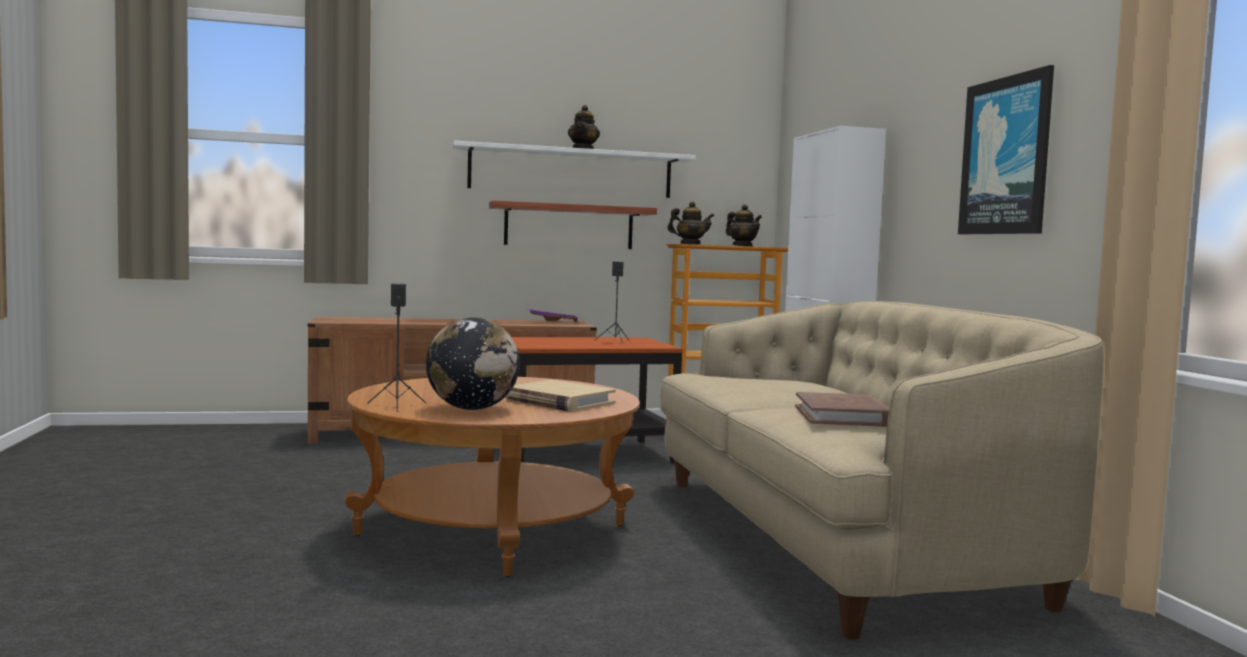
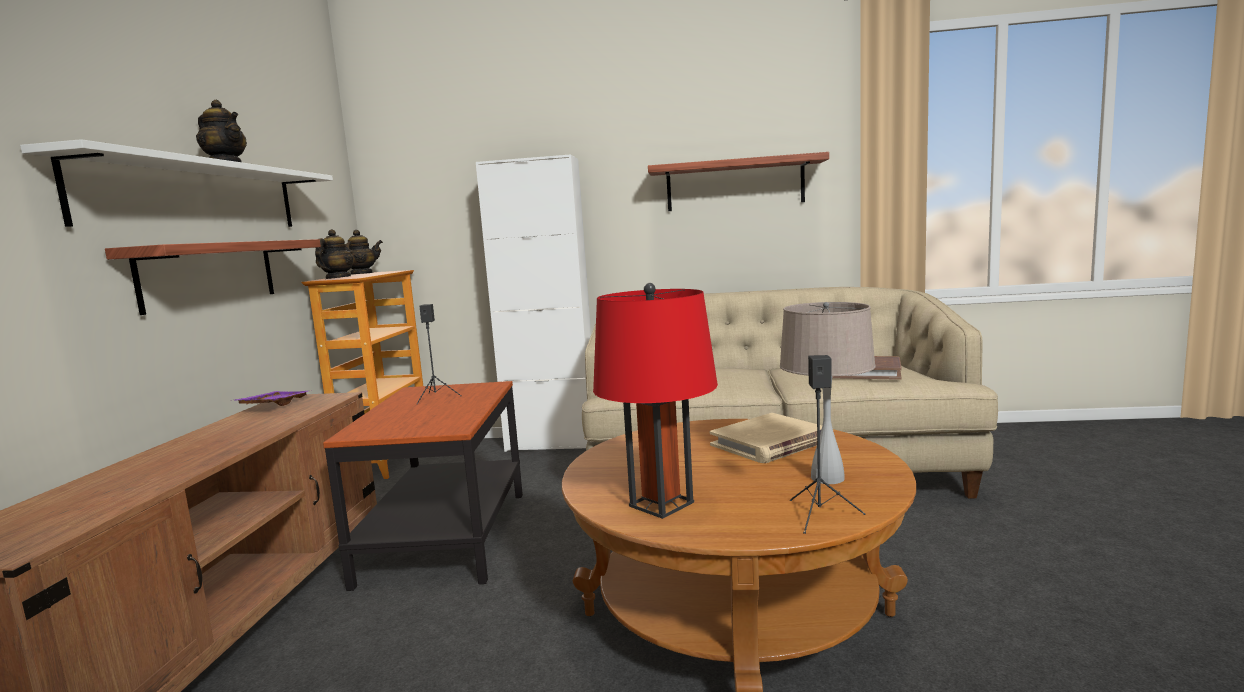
camera: 70 degrees left, 5 degrees up
globe [426,317,520,410] -> beige table lamp [780,302,876,484]
picture [958,65,1054,234] -> shelf [648,152,829,211]
none -> red table lamp [593,283,718,519]

